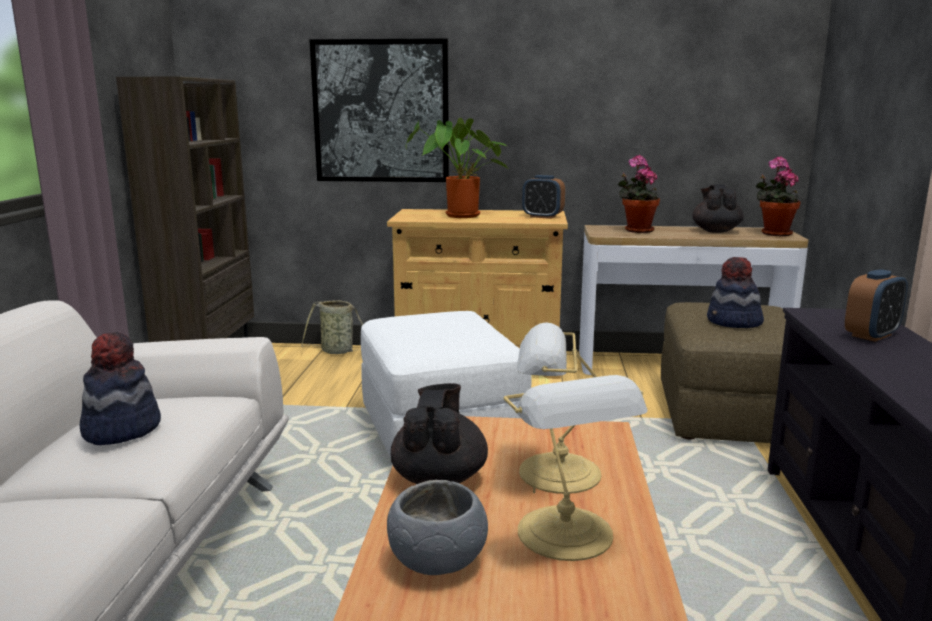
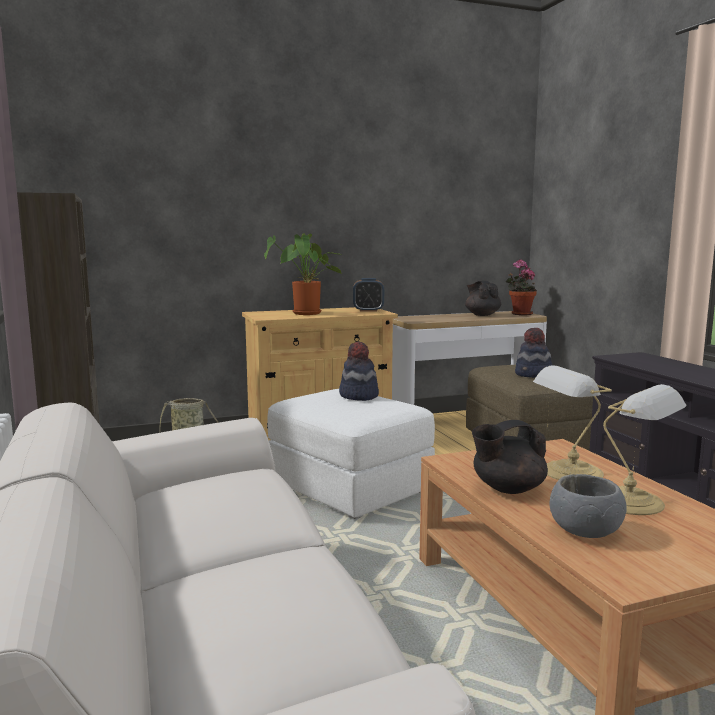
camera: 25 degrees left, 5 degrees down
hat [80,332,161,445] -> hat moved to [339,341,379,401]
picture [309,38,449,182] -> none
black teapot [391,383,488,484] -> black teapot turned 90 degrees counterclockwise [472,420,548,494]
potted plant [618,155,660,233] -> none
alarm clock [845,269,908,342] -> none

